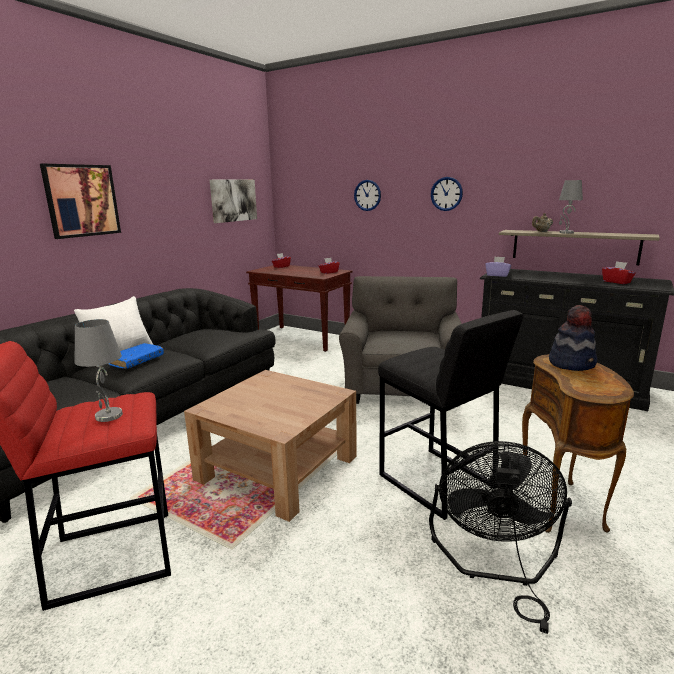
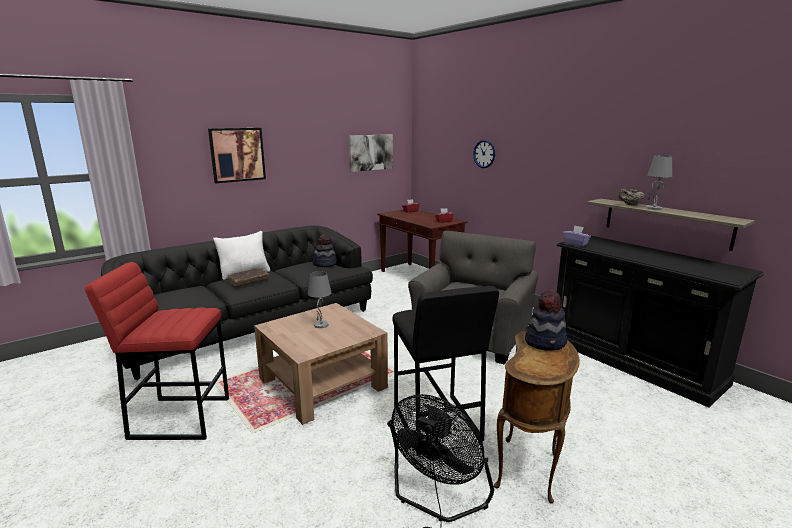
camera: 20 degrees right, 0 degrees up
grey table lamp [74,319,123,422] -> grey table lamp moved to [308,271,332,328]
blue book [108,343,164,369] -> brown book [227,268,269,287]
wall clock [431,177,463,211] -> none
red tissue box [602,261,636,284] -> none
none -> hat [313,234,337,267]

